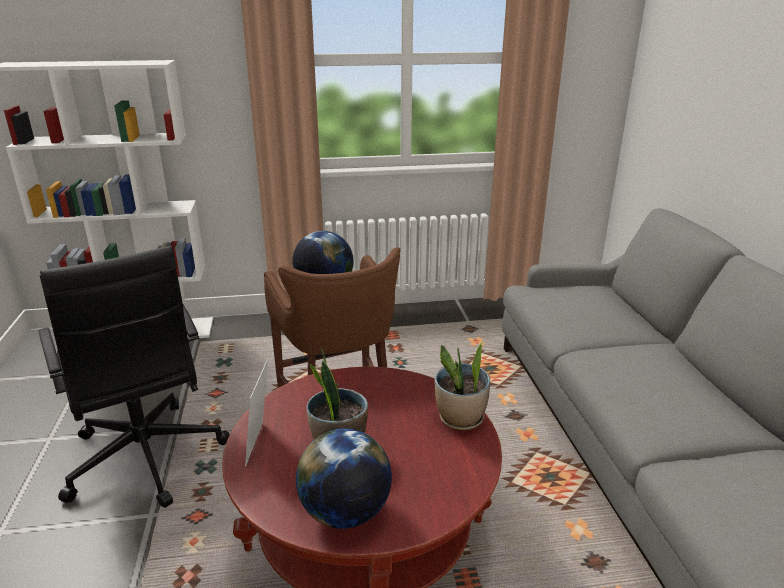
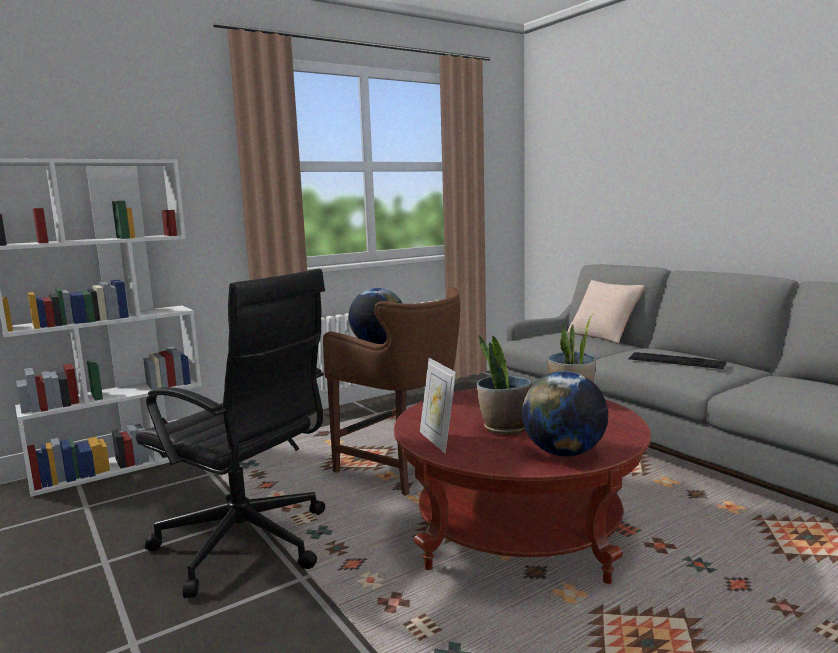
camera: 25 degrees left, 15 degrees down
none -> beige pillow [567,280,645,344]
none -> keyboard [628,352,727,369]

